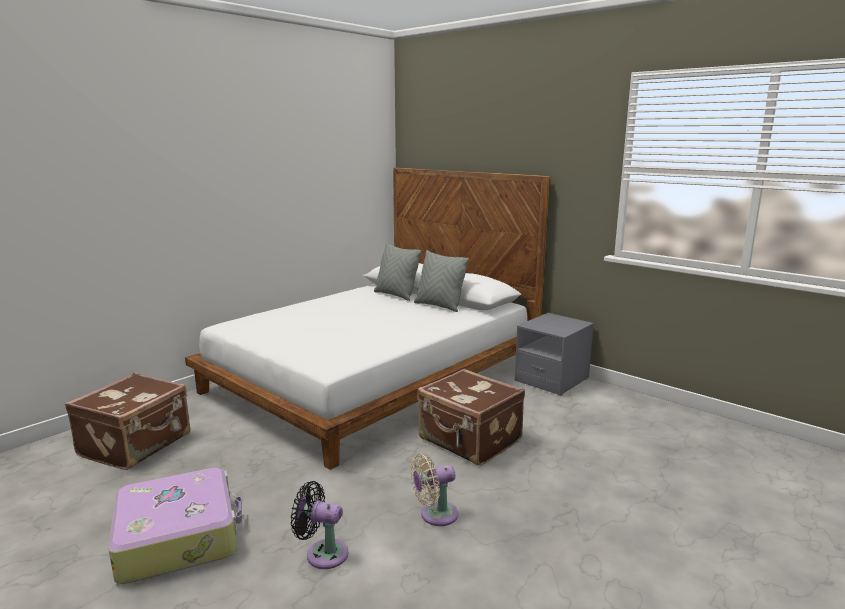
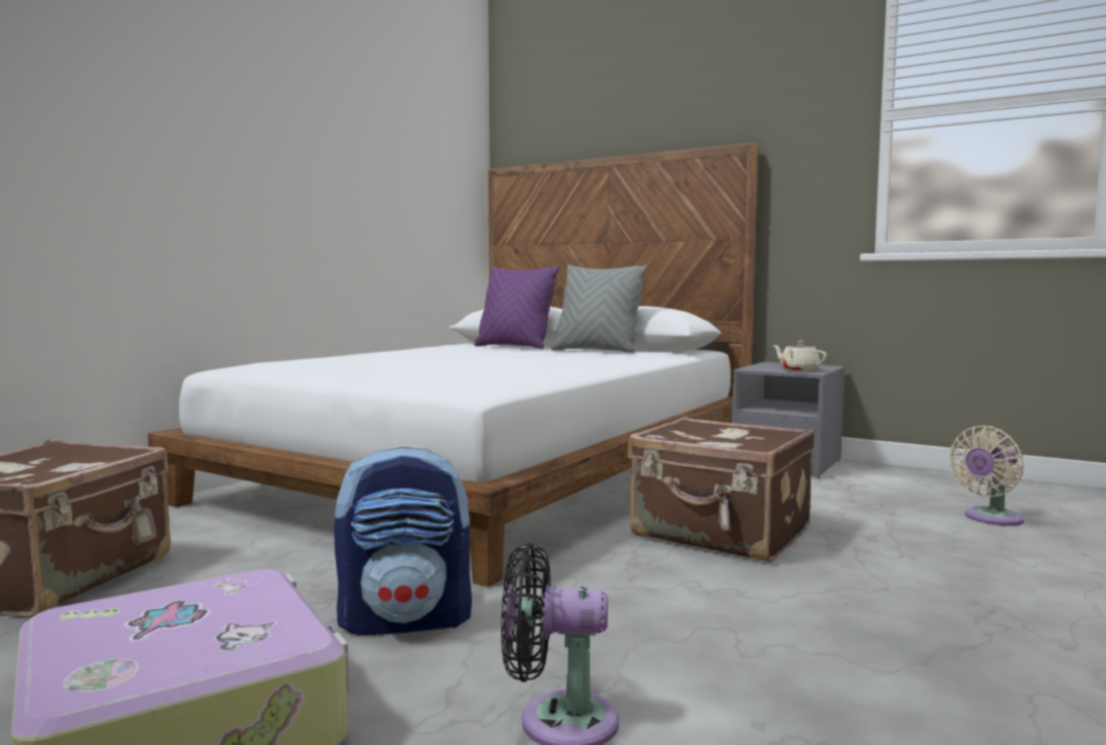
camera: 10 degrees left, 10 degrees down
grey pillow [374,243,422,301] -> purple pillow [474,266,559,349]
beige fan [410,453,458,526] -> beige fan moved to [949,426,1024,526]
none -> backpack [334,446,472,635]
none -> beige teapot [773,341,827,372]

